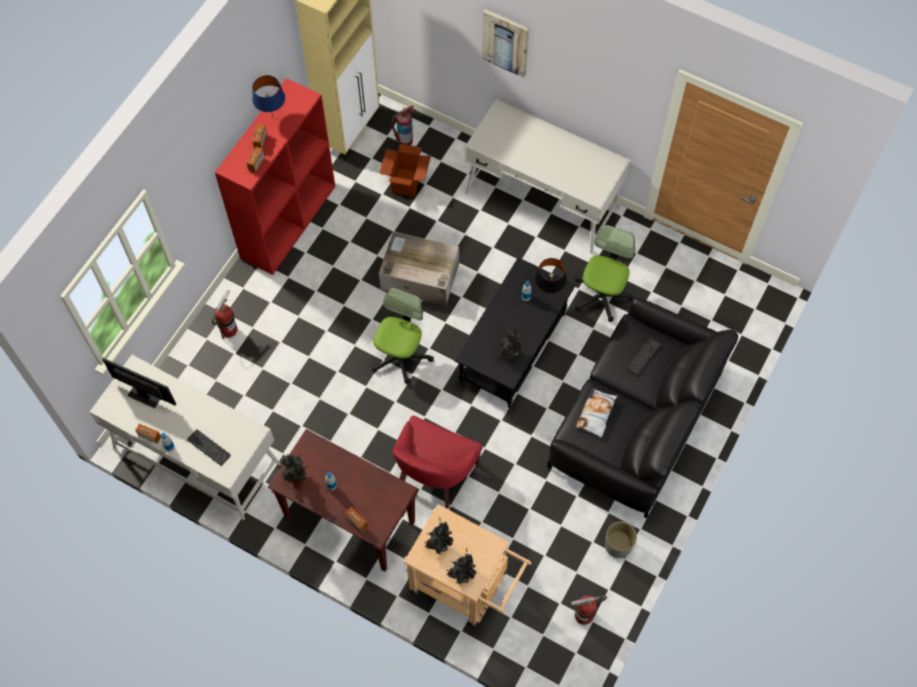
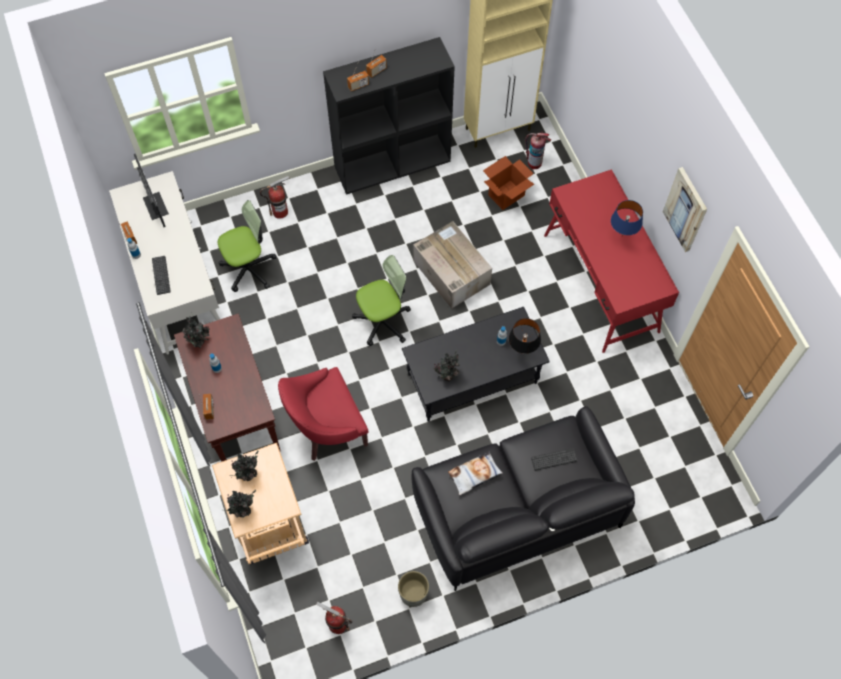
camera: 40 degrees right, 0 degrees up
red bookcase [215,78,335,275] -> black bookcase [323,37,455,195]
blue table lamp [252,75,285,116] -> blue table lamp moved to [611,200,643,236]
white desk [465,99,631,254] -> red desk [544,169,679,353]
picture [482,9,529,78] -> picture moved to [663,167,707,252]
office chair [575,225,635,322] -> office chair moved to [218,200,277,292]

